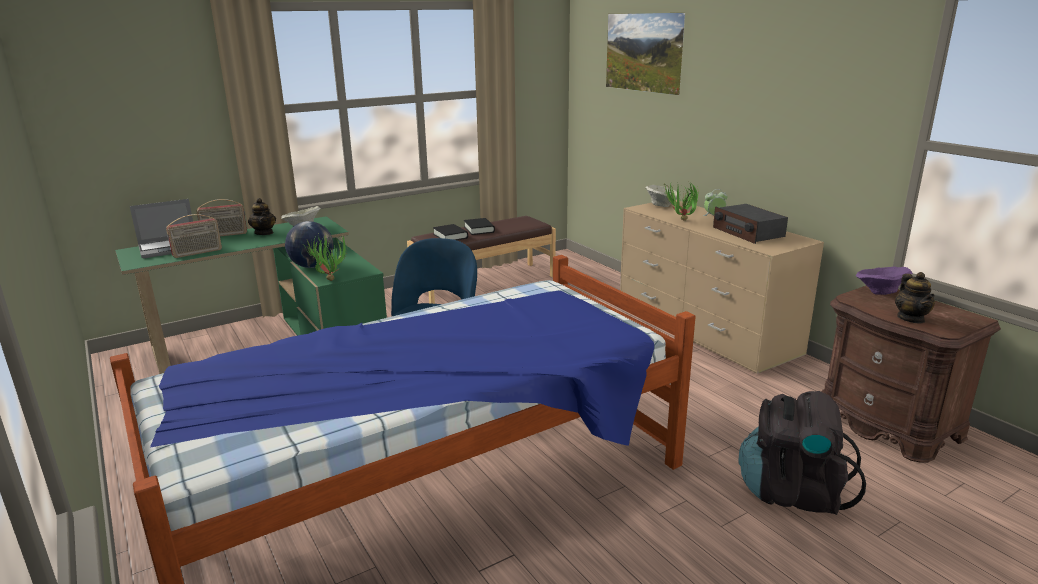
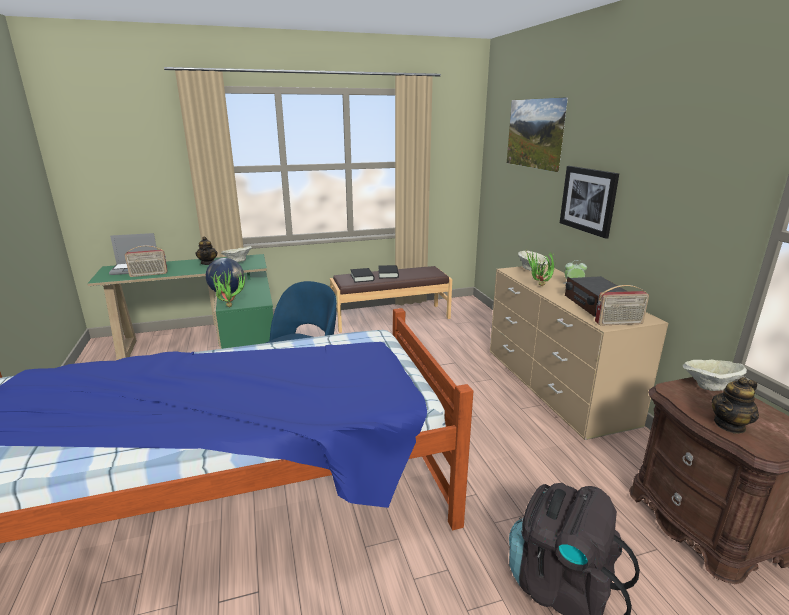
camera: 15 degrees right, 0 degrees up
radio [197,199,247,236] -> radio moved to [595,285,649,326]
purple bowl [855,266,912,295] -> beige bowl [683,360,747,391]
teapot [895,272,935,323] -> teapot turned 45 degrees clockwise [712,377,759,434]
none -> picture [560,166,619,239]

